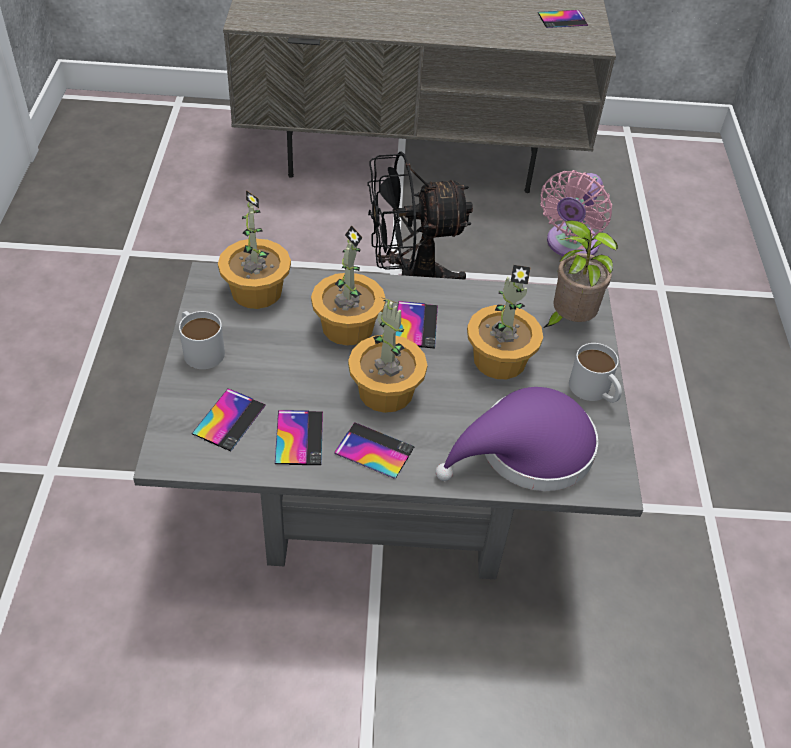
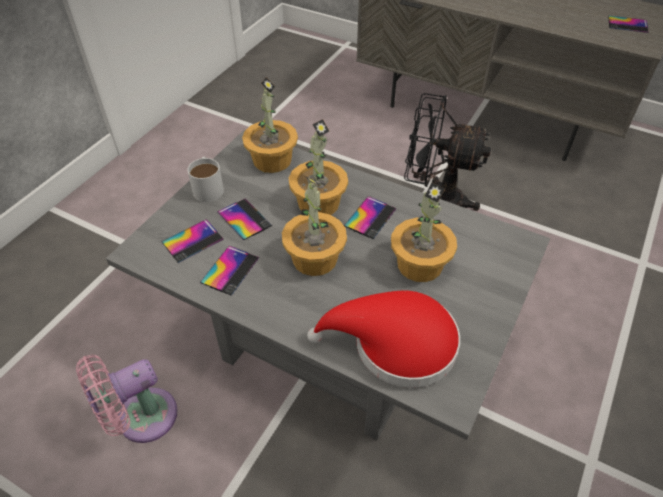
camera: 30 degrees right, 0 degrees up
phone [334,422,415,479] -> phone moved to [217,199,272,240]
purple hat [435,387,598,491] -> red hat [307,290,460,388]
pink fan [540,170,612,256] -> pink fan moved to [76,355,178,443]
potted plant [543,220,618,328] -> none
white mug [569,343,622,403] -> none

